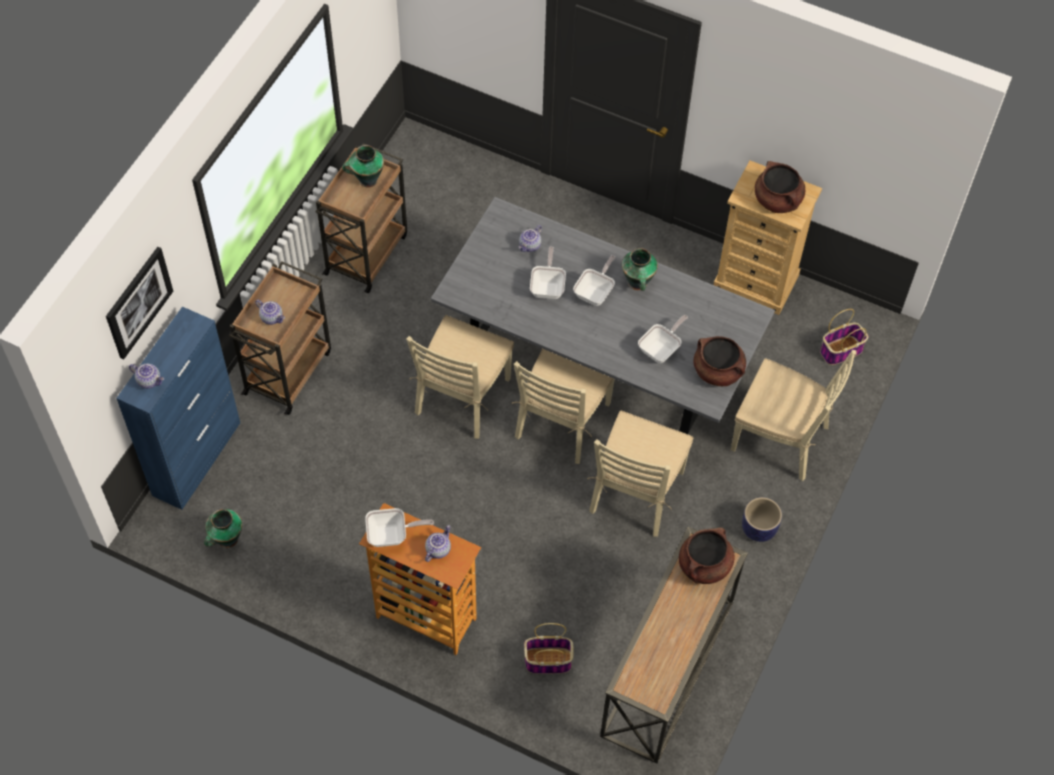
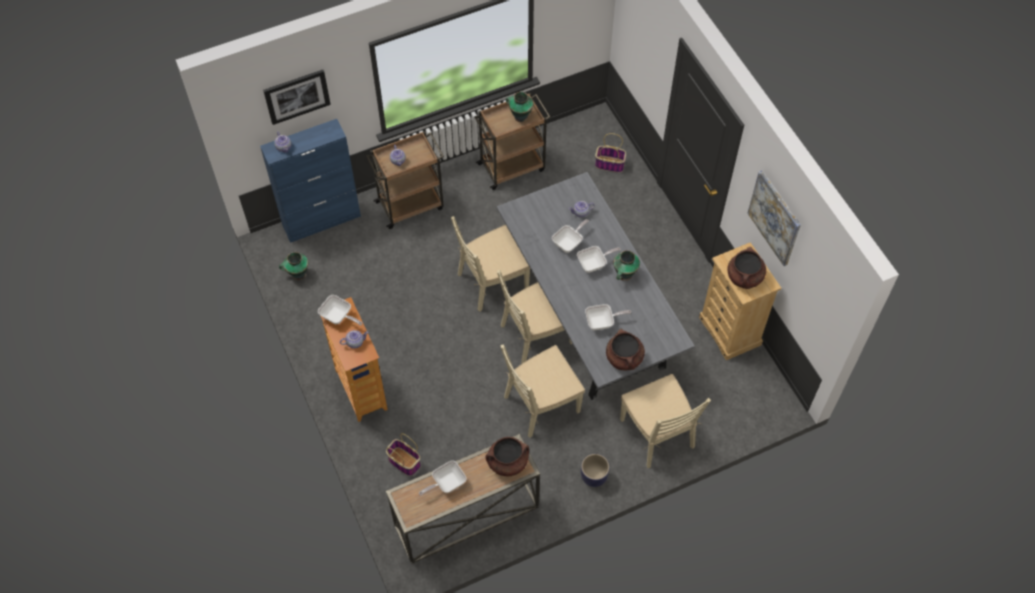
camera: 40 degrees right, 0 degrees up
basket [820,309,868,365] -> basket moved to [595,133,626,172]
none -> frying pan [419,461,466,496]
none -> picture [748,170,801,266]

